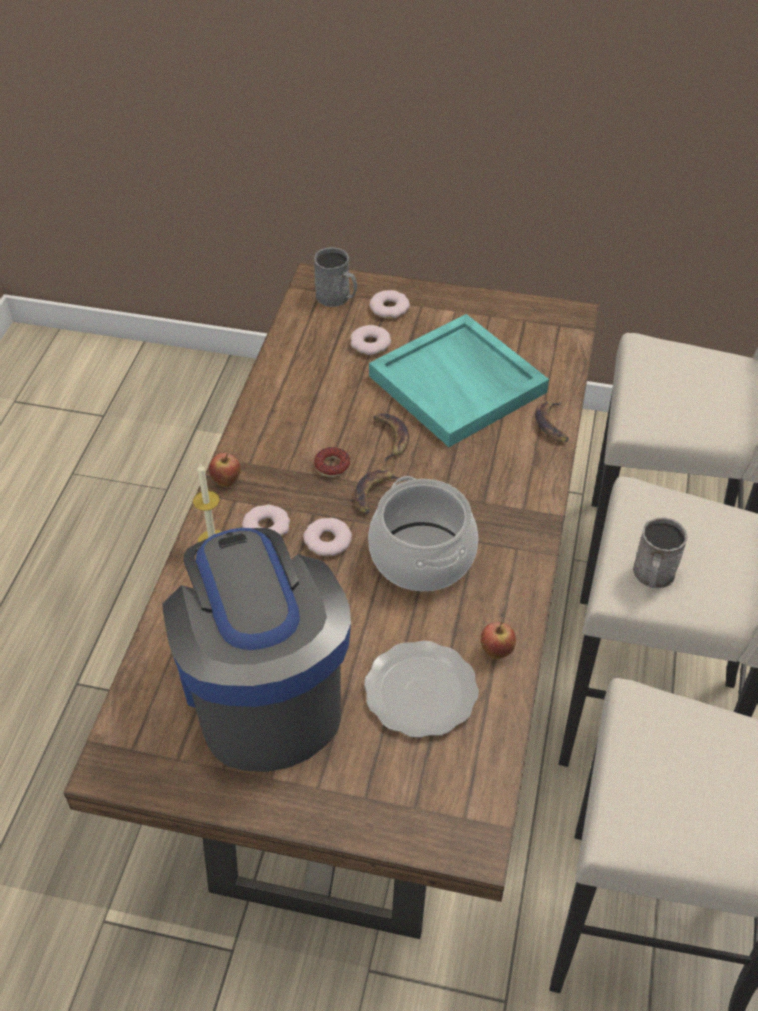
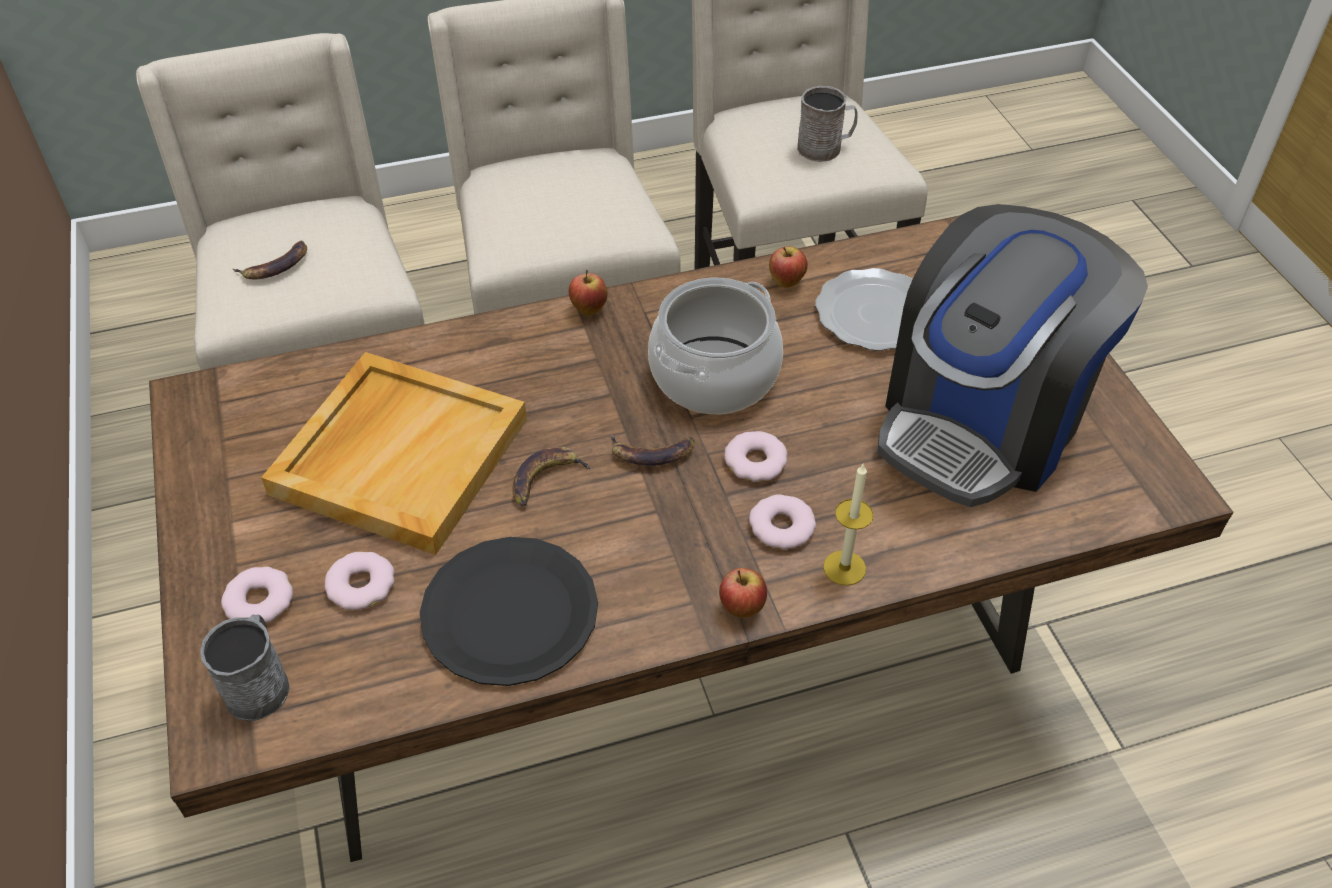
camera: 120 degrees left, 0 degrees up
donut [314,447,350,477] -> none
turquoise tray [369,314,549,447] -> beige tray [261,352,527,555]
banana [535,401,569,442] -> banana moved to [233,240,307,279]
grey mug [633,517,687,588] -> grey mug moved to [797,86,858,162]
none -> black plate [420,537,598,686]
none -> apple [569,270,607,316]

